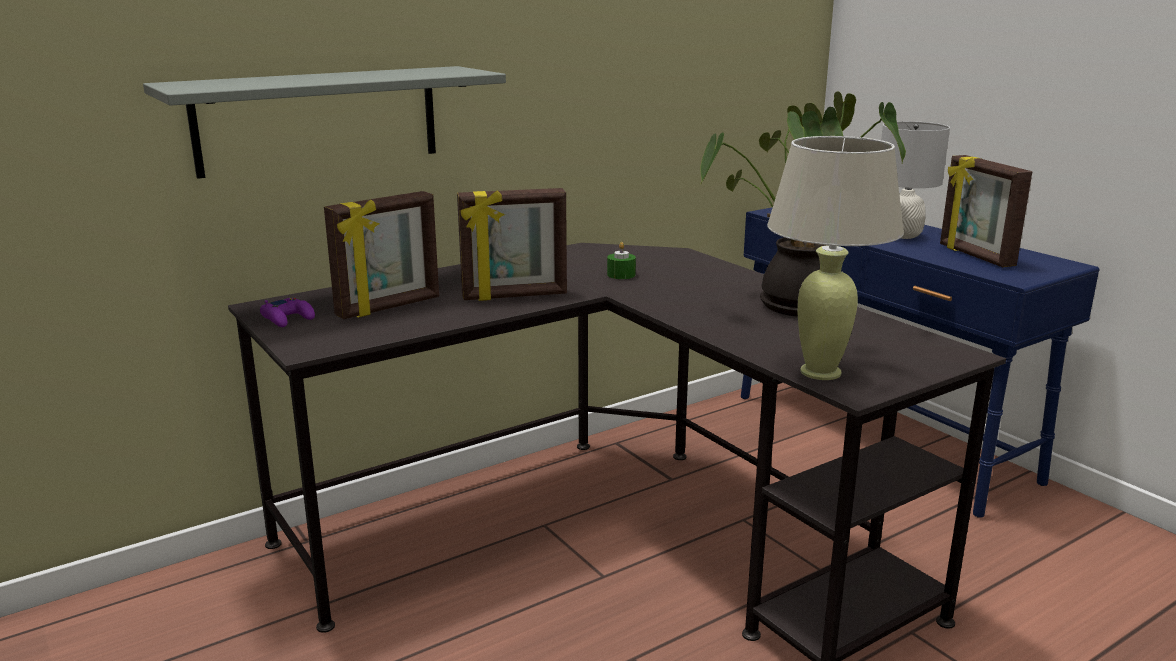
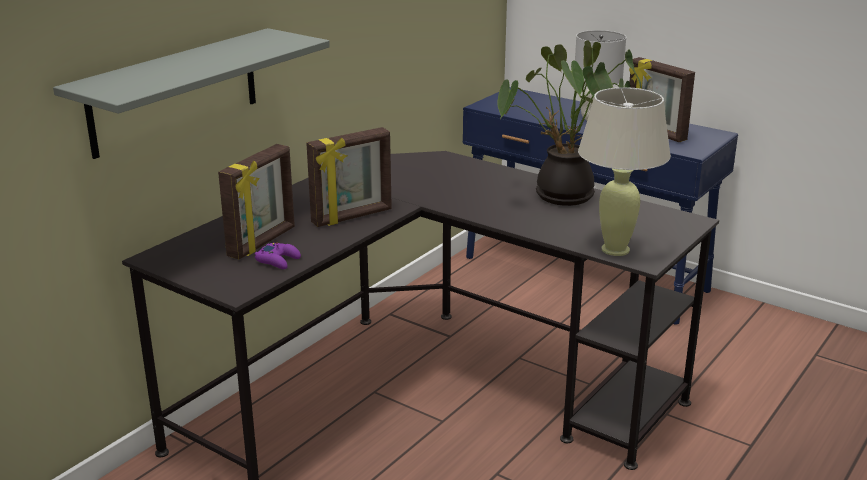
camera: 20 degrees left, 5 degrees up
purple game controller [260,298,315,327] -> purple game controller moved to [255,243,301,269]
green candle [607,242,636,279] -> none

